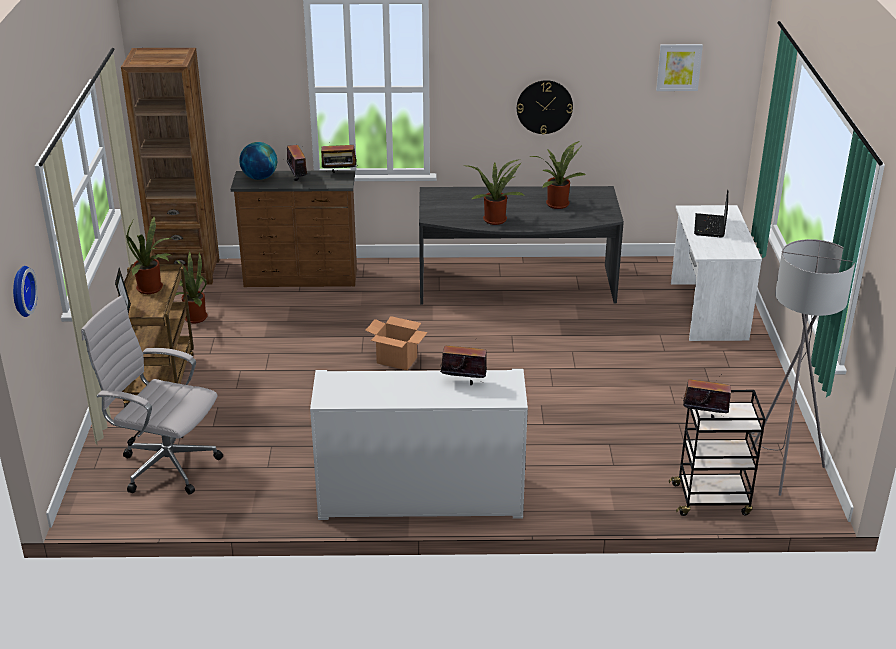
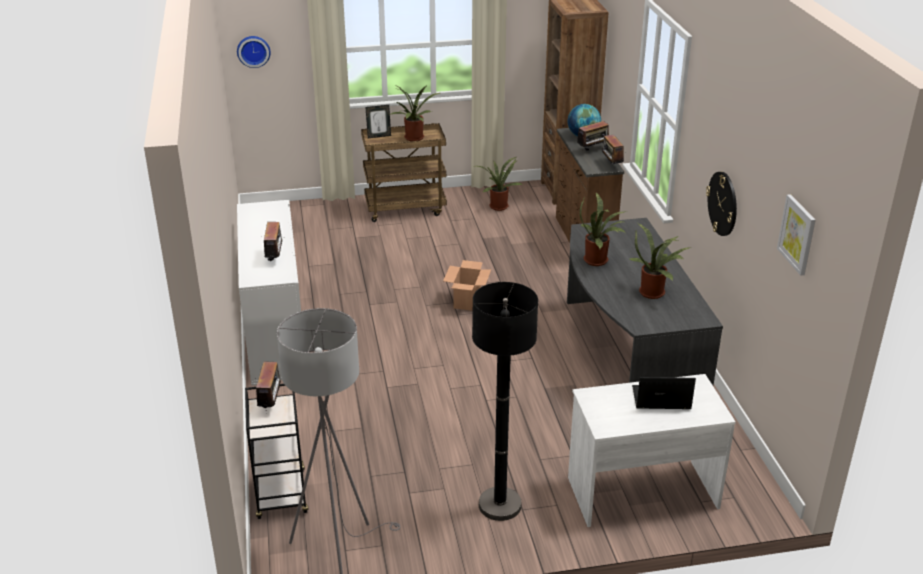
camera: 80 degrees right, 0 degrees up
white office chair [81,296,223,495] -> none
none -> black floor lamp [472,282,538,521]

